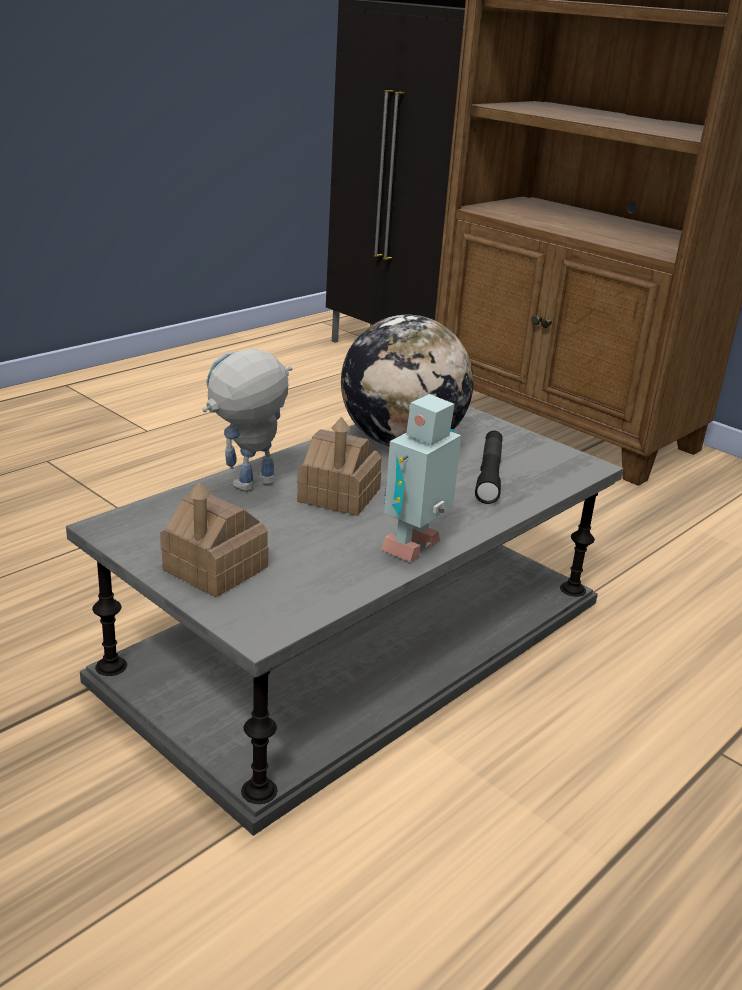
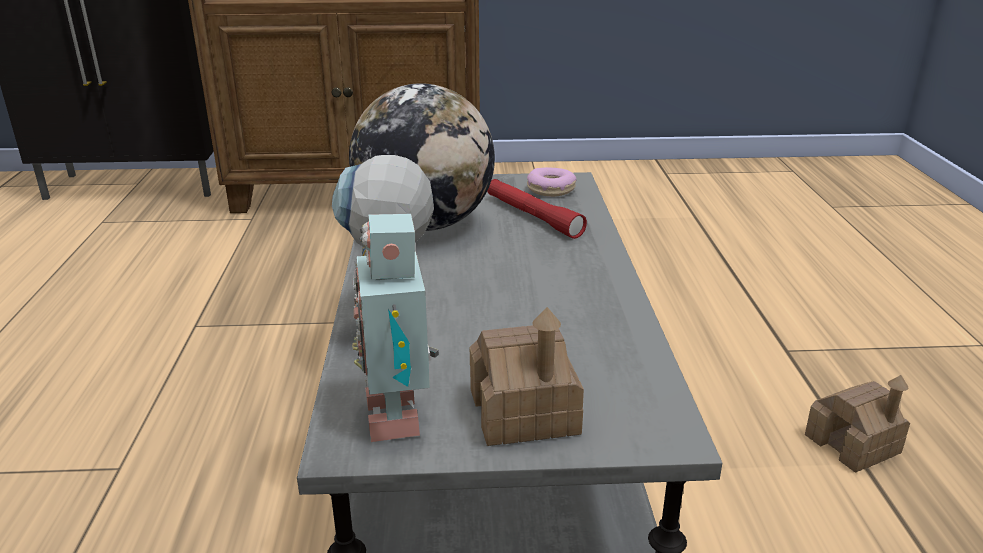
camera: 45 degrees left, 0 degrees up
toy house [297,417,382,516] -> toy house moved to [805,375,910,473]
toy robot [381,394,461,562] -> toy robot moved to [352,214,439,442]
black flashlight [475,431,503,504] -> red flashlight [487,179,587,239]
none -> donut [527,167,577,197]

